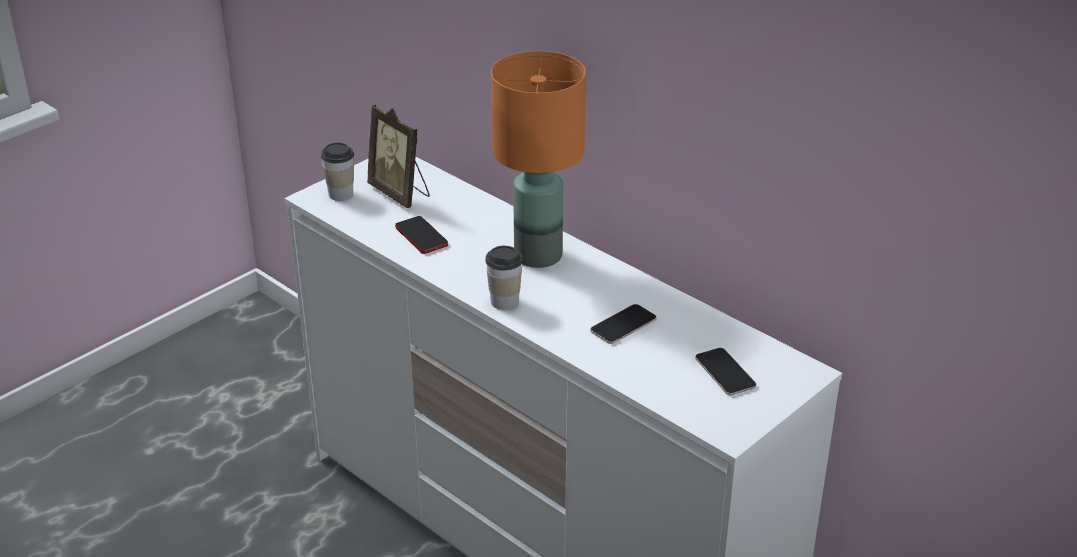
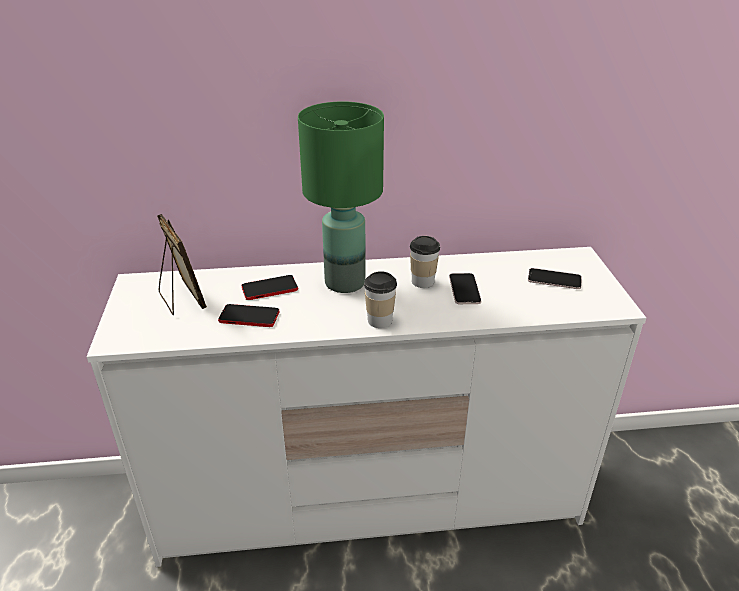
camera: 50 degrees left, 0 degrees up
cup [321,142,354,201] -> cup moved to [410,236,440,288]
picture frame [367,105,430,208] -> picture frame turned 120 degrees counterclockwise [157,214,207,315]
orange table lamp [491,51,586,268] -> green table lamp [298,101,384,293]
none -> phone [242,275,298,300]

